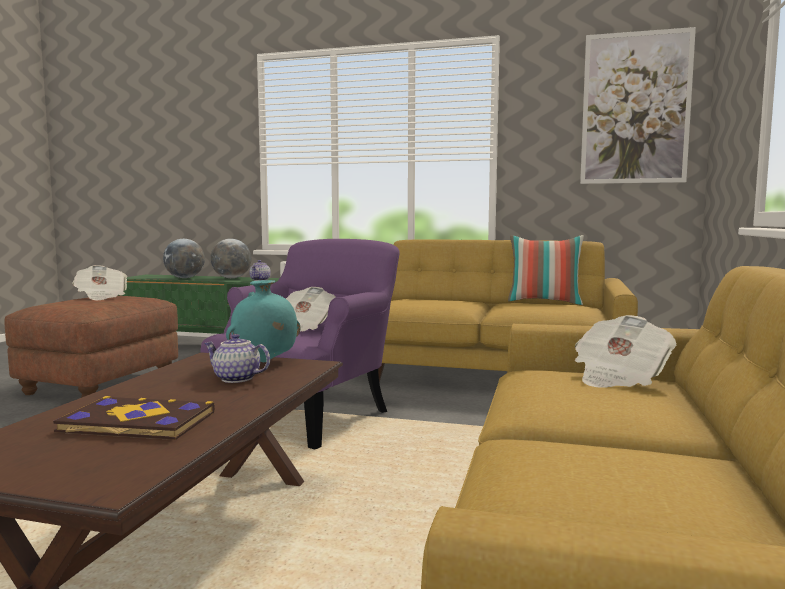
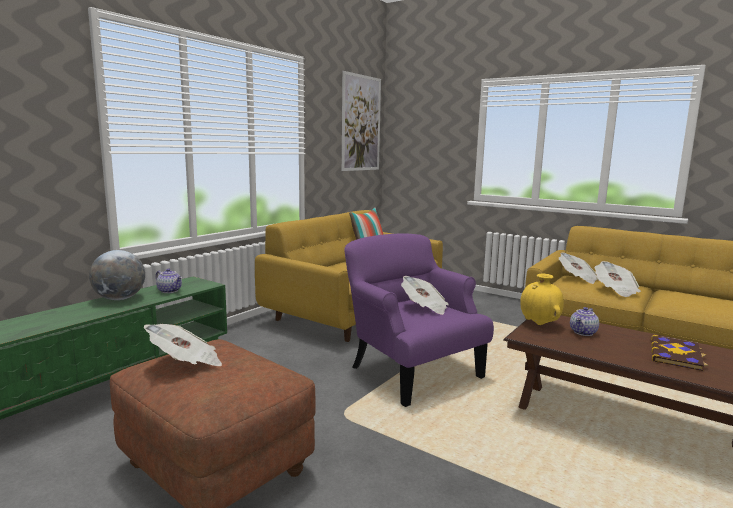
camera: 70 degrees left, 5 degrees up
globe [163,239,205,278] -> none
turquoise vase [226,280,300,362] -> yellow vase [520,274,564,325]
none -> newspaper [595,261,641,297]

